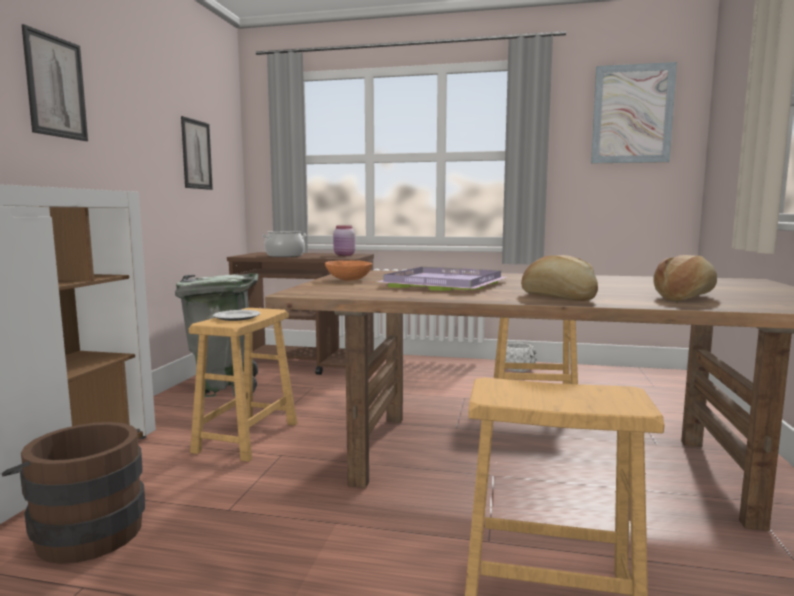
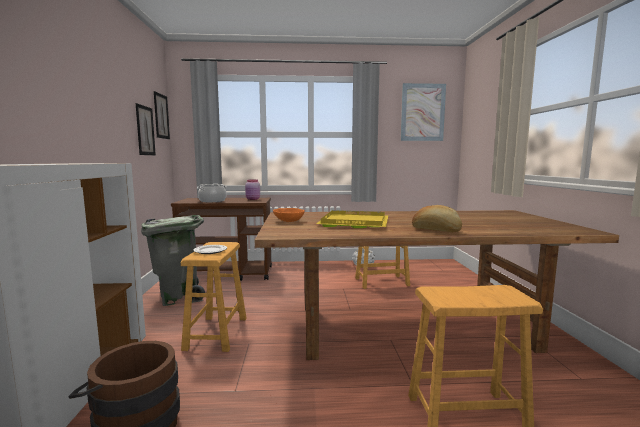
camera: 15 degrees left, 0 degrees up
picture [22,24,88,141] -> picture moved to [154,91,170,139]
purple tray [377,267,507,291] -> yellow tray [316,210,388,228]
bread [654,255,717,301] -> none

